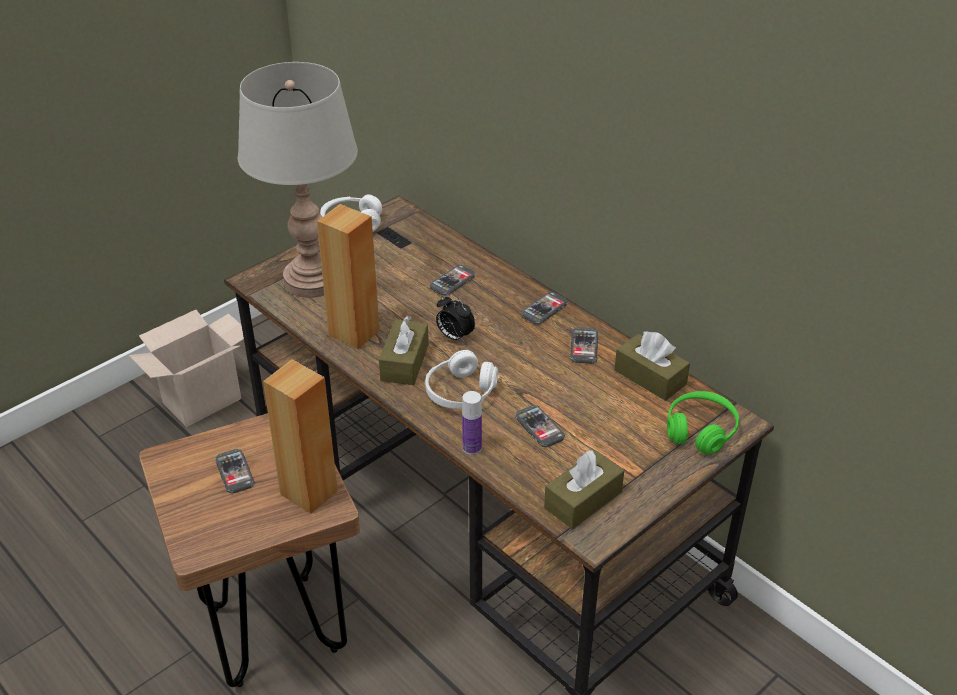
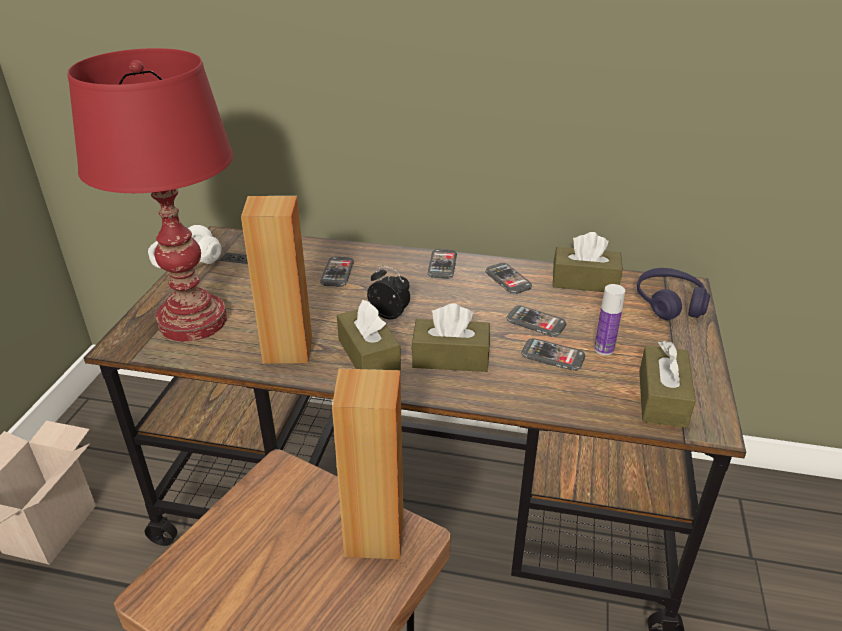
camera: 35 degrees left, 5 degrees down
phone [215,449,255,493] -> phone moved to [507,305,566,337]
grey table lamp [238,62,358,298] -> red table lamp [68,48,233,341]
white headphones [425,350,498,408] -> brown tissue box [411,303,490,372]
alarm clock [436,294,475,343] -> alarm clock turned 150 degrees counterclockwise [367,266,410,320]
bottle [462,391,482,455] -> bottle moved to [594,284,625,355]
green headphones [667,391,739,454] -> purple headphones [637,268,710,320]

